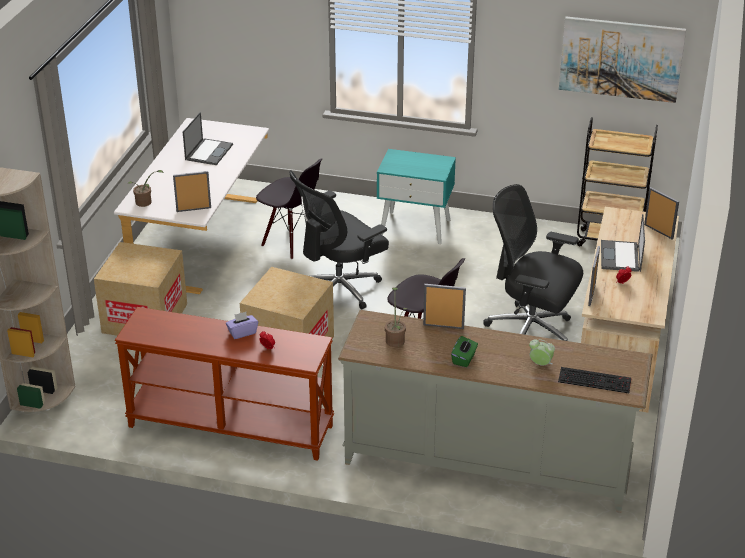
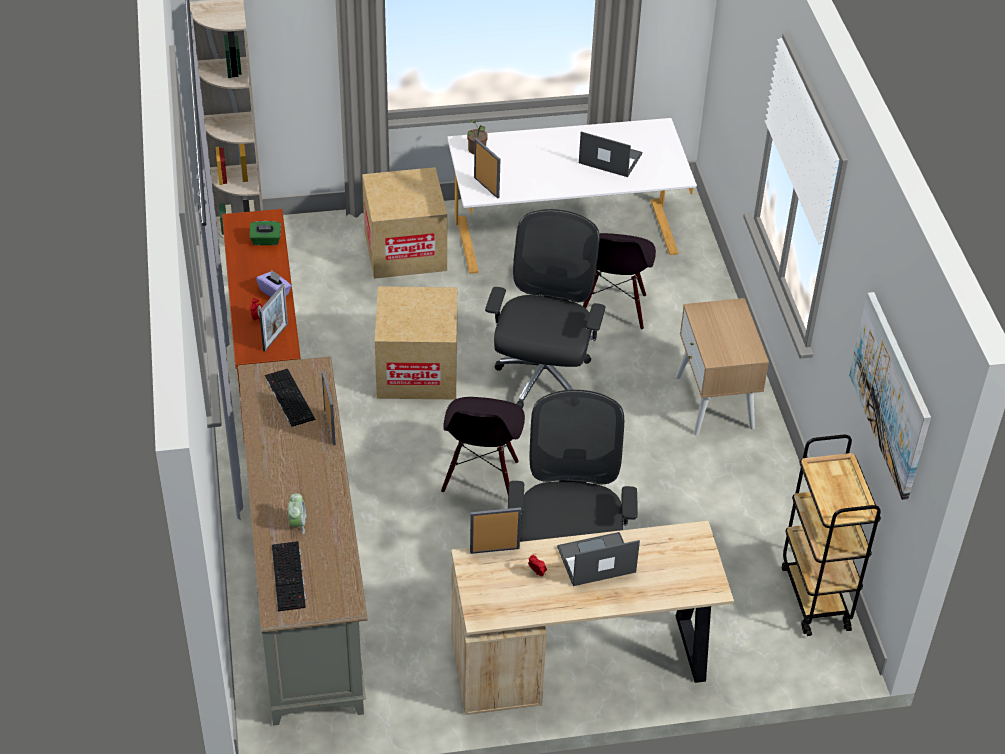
camera: 65 degrees right, 10 degrees up
laptop [183,112,233,165] -> laptop turned 150 degrees counterclockwise [579,131,642,177]
office chair [289,170,389,310] -> office chair turned 75 degrees clockwise [485,209,606,409]
turquoise nightstand [377,149,456,244] -> beige nightstand [675,298,769,435]
potted plant [385,287,408,347] -> keyboard [265,369,315,427]
green tissue box [451,336,478,367] -> green tissue box moved to [250,221,281,245]
picture frame [644,187,679,240] -> picture frame moved to [259,284,288,352]

